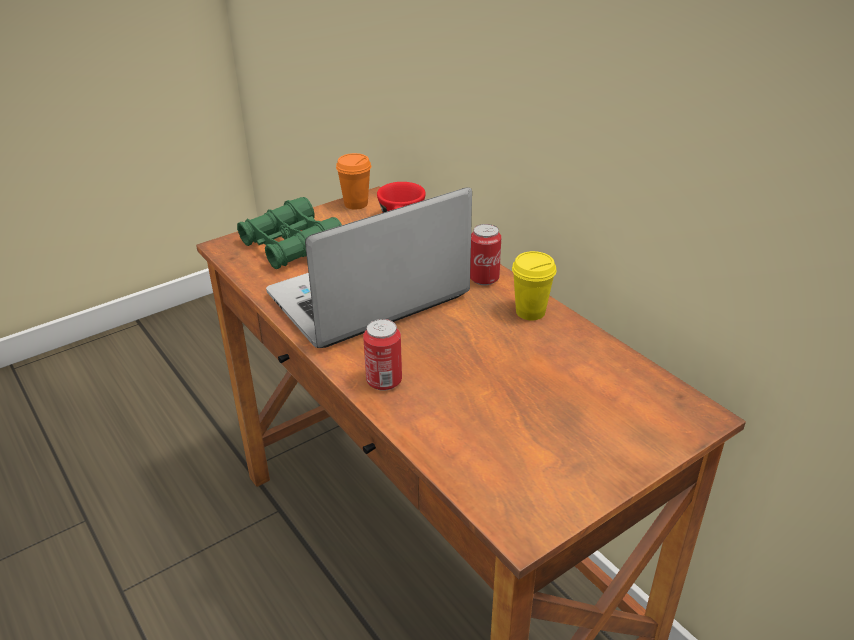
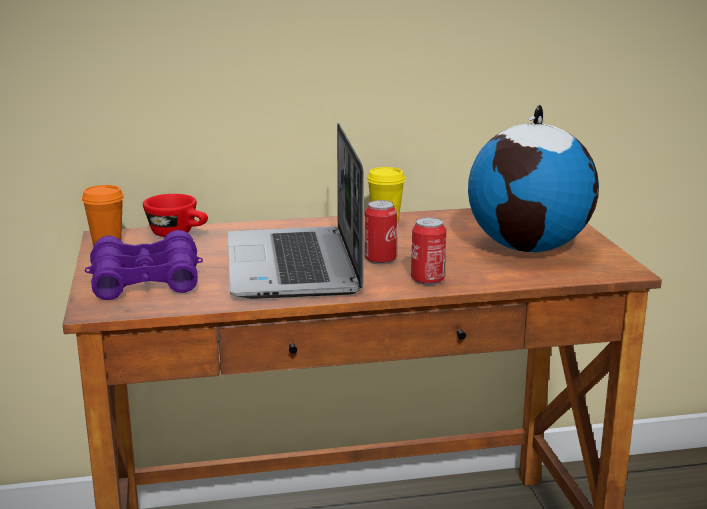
camera: 65 degrees left, 15 degrees down
green binoculars [237,197,342,269] -> purple binoculars [85,230,203,300]
can [470,224,501,285] -> can moved to [365,200,397,264]
none -> globe [468,105,599,252]

